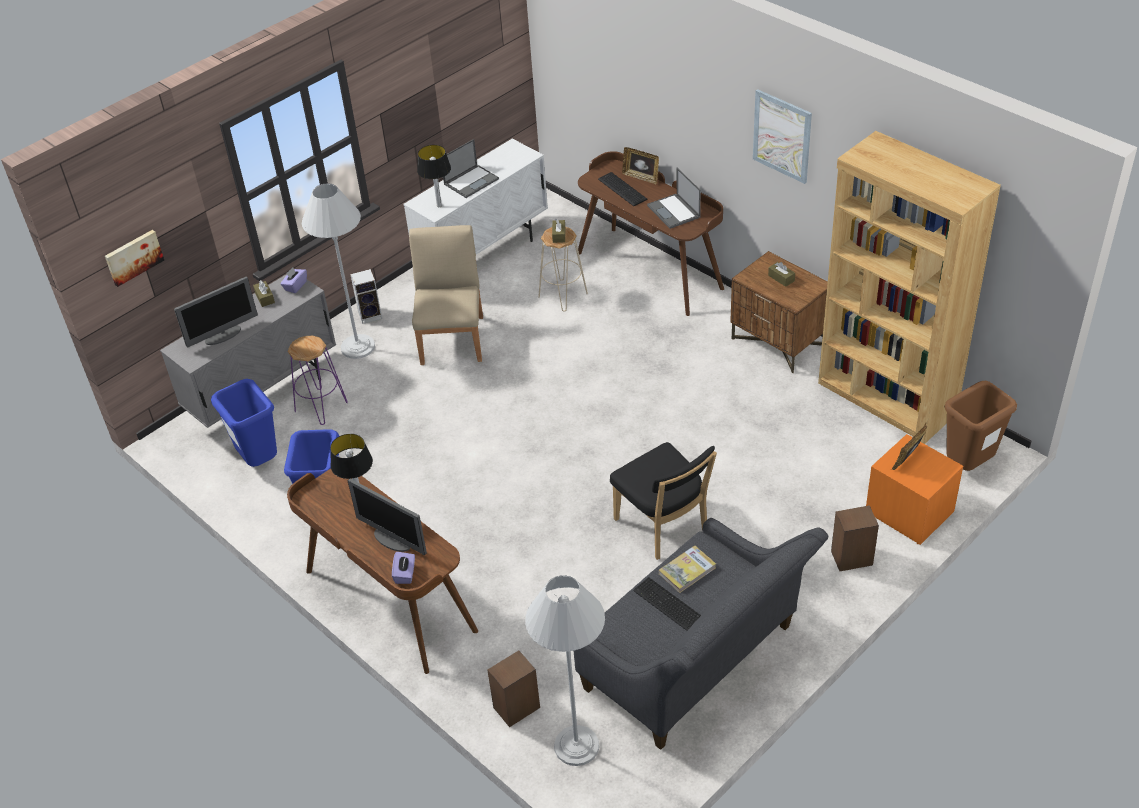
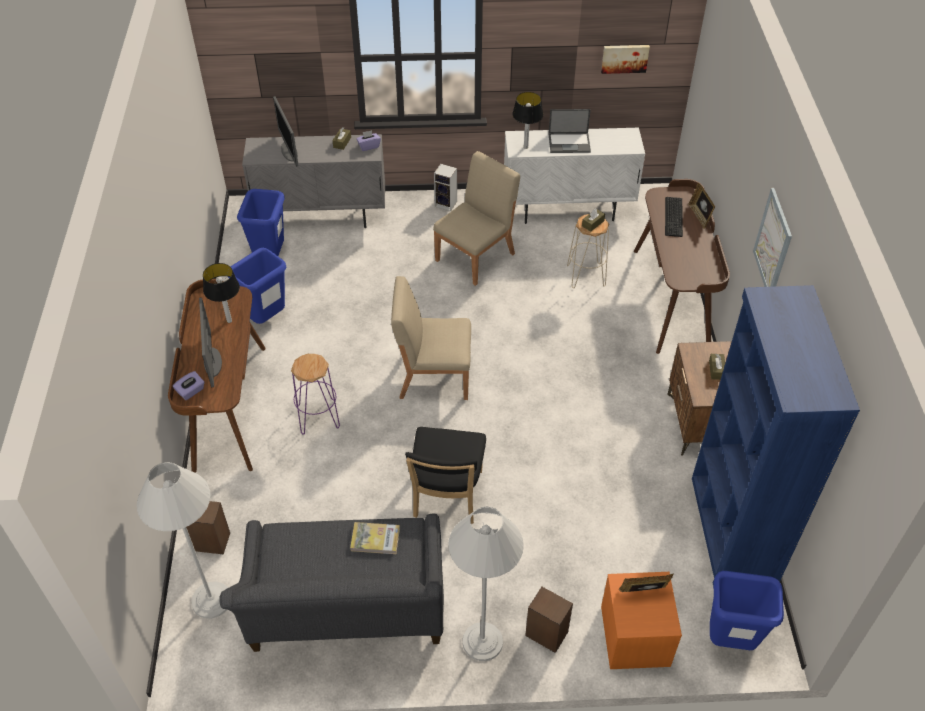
camera: 40 degrees right, 5 degrees up
picture [105,230,164,287] -> picture moved to [601,45,650,74]
monitor [174,277,258,348] -> monitor turned 60 degrees clockwise [273,96,299,167]
purple stool [287,336,348,425] -> purple stool moved to [291,354,340,435]
white floor lamp [302,183,375,359] -> white floor lamp moved to [448,506,524,661]
keyboard [633,577,701,631] -> none
laptop [647,168,701,229] -> none
brown bookcase [818,131,1001,444] -> blue bookcase [692,285,860,586]
brown trash can [945,381,1017,471] -> blue trash can [710,571,784,650]
none -> beige chair [391,276,471,400]

